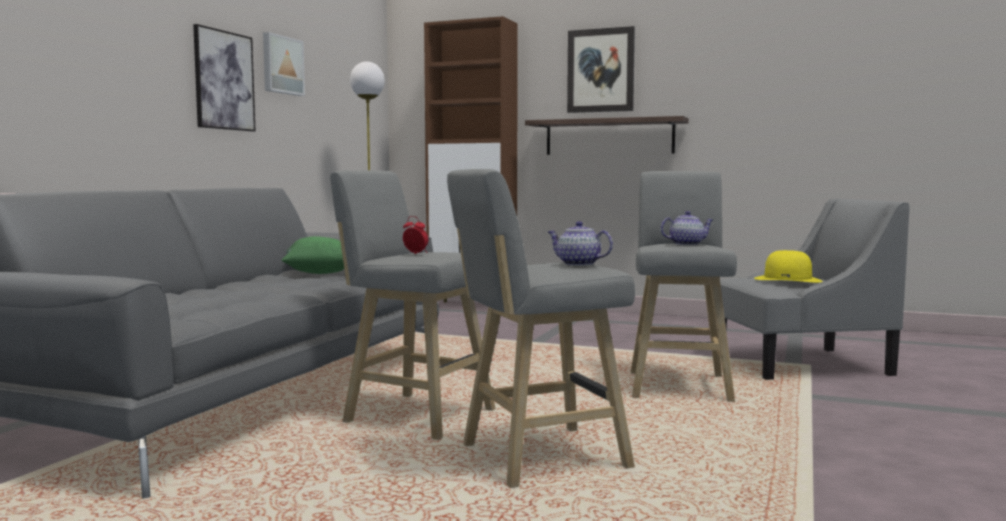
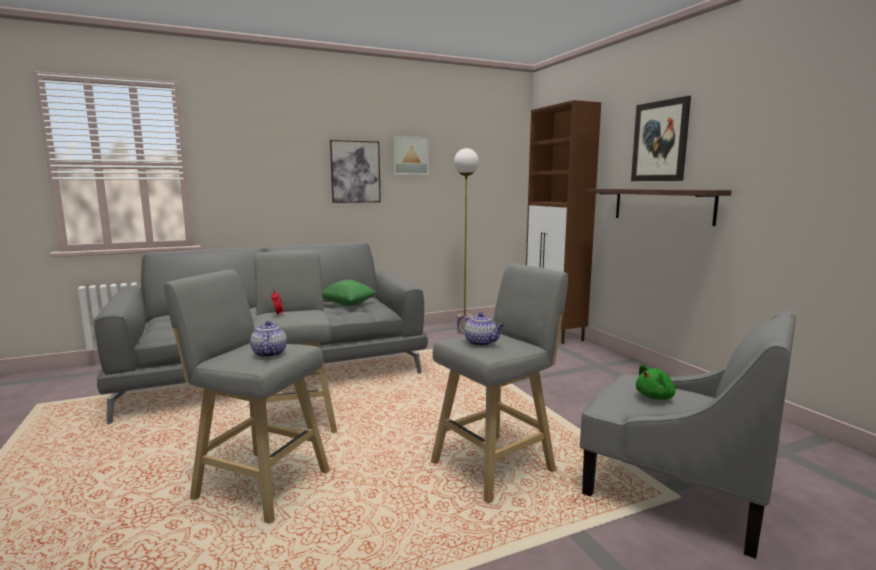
camera: 45 degrees right, 5 degrees up
yellow hat [754,250,823,283] -> green plush toy [636,364,677,400]

